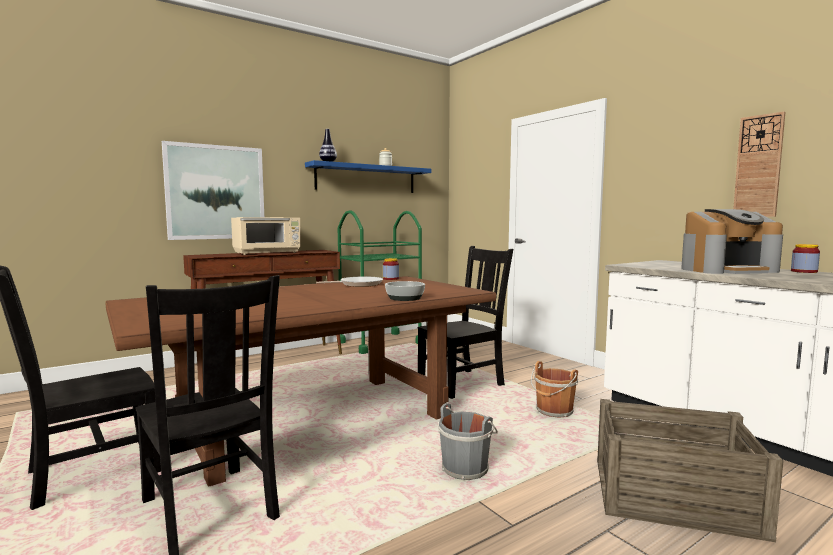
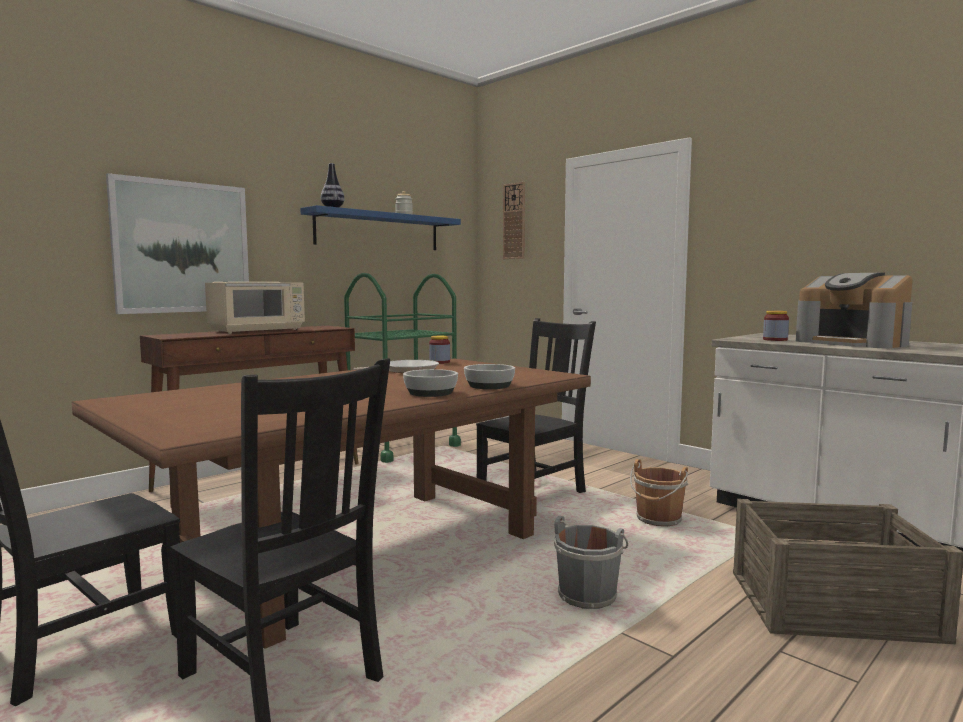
camera: 10 degrees left, 0 degrees up
coffee machine [681,209,783,274] -> coffee machine turned 75 degrees clockwise [796,273,913,348]
wall clock [733,111,785,217] -> wall clock moved to [503,182,525,259]
jar [791,244,820,273] -> jar moved to [763,311,789,341]
none -> bowl [403,369,458,397]

